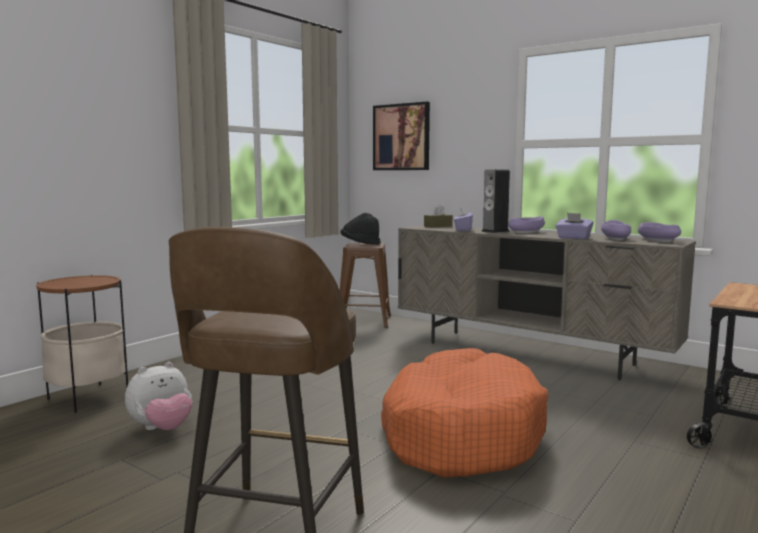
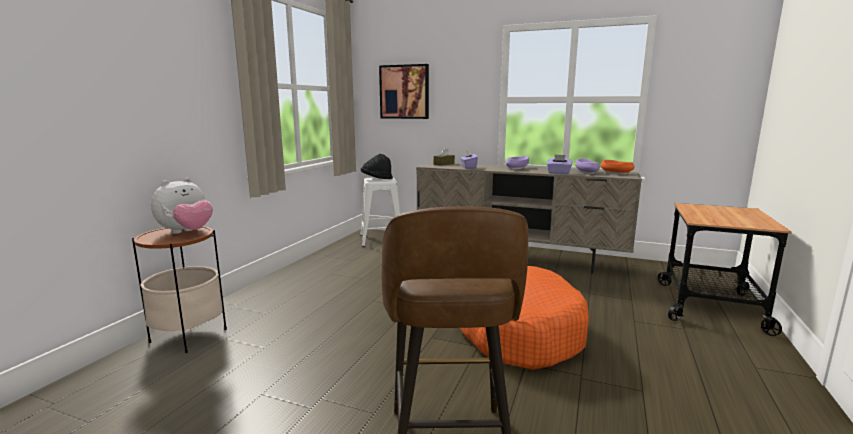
camera: 15 degrees left, 5 degrees up
plush toy [125,362,192,430] -> plush toy moved to [151,178,213,234]
brown stool [340,243,391,328] -> white stool [360,178,400,247]
speaker [481,169,510,233] -> none
purple bowl [638,222,681,242] -> orange bowl [600,160,635,175]

